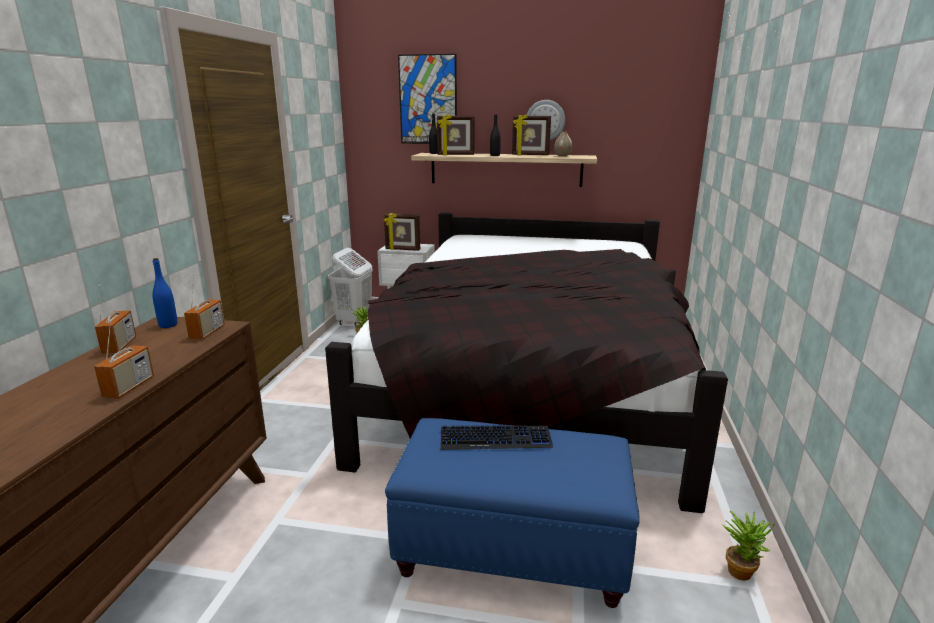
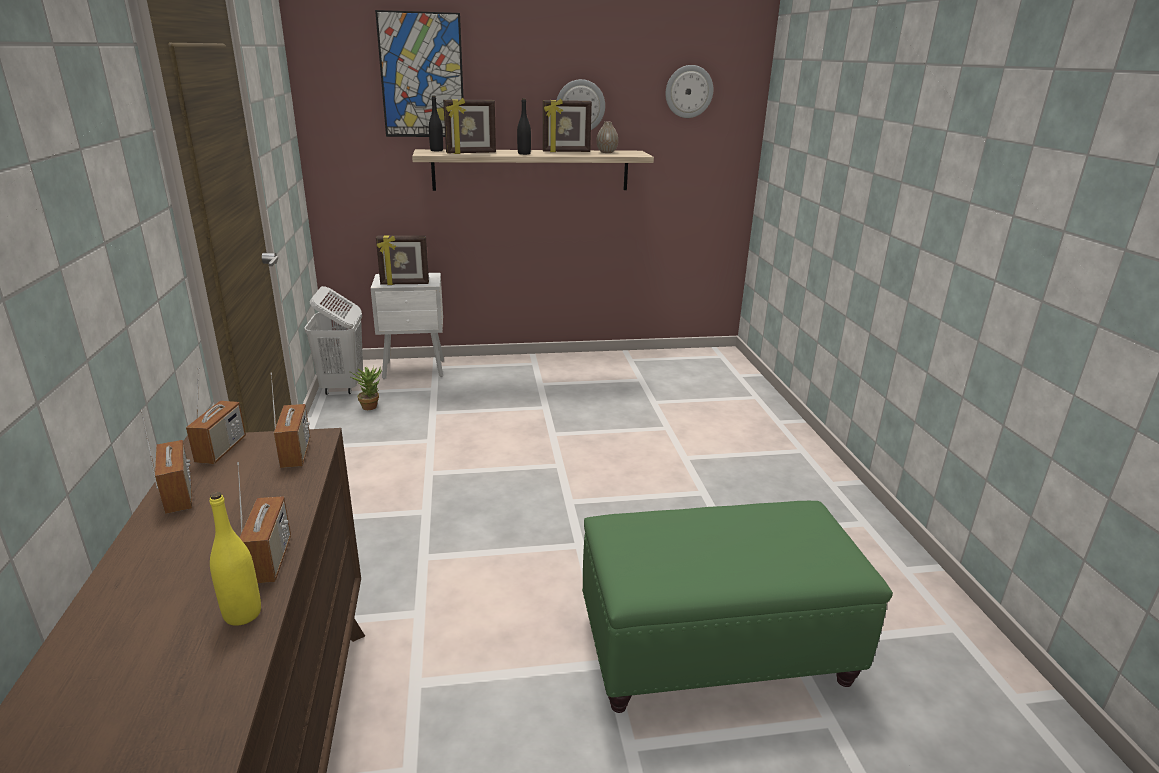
camera: 20 degrees left, 5 degrees up
blue bottle [152,258,177,328] -> radio [186,367,246,464]
black bed [325,213,728,513] -> none
blue ottoman [385,418,640,608] -> green ottoman [582,501,893,713]
keyboard [440,425,553,450] -> none
potted plant [721,511,775,581] -> none
none -> yellow bottle [210,492,261,626]
none -> wall clock [666,65,713,118]

